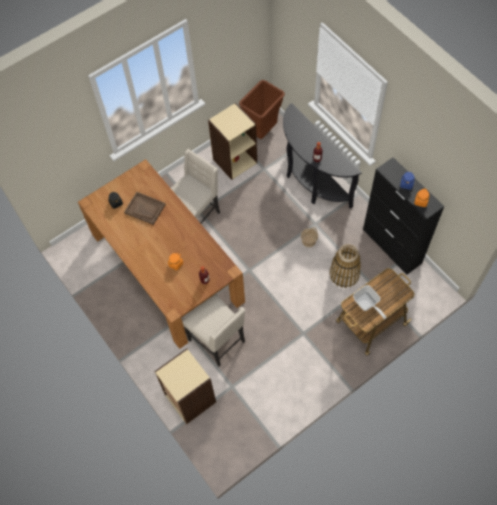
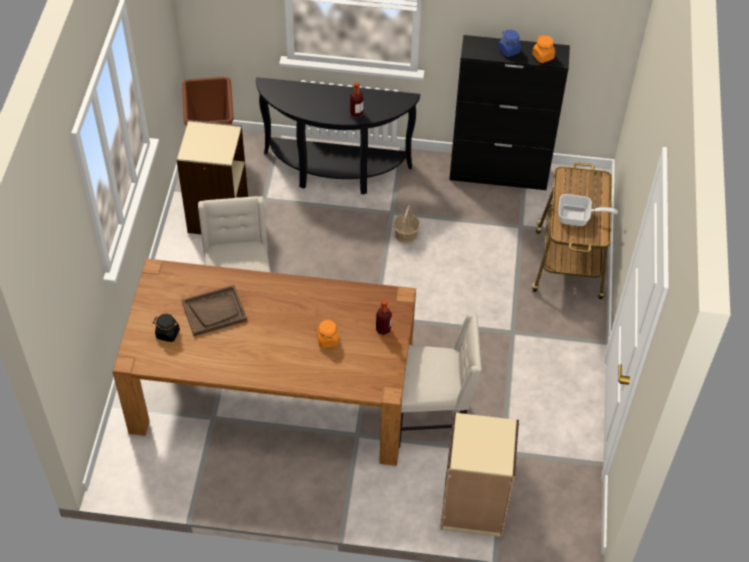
camera: 50 degrees left, 10 degrees down
basket [330,244,361,288] -> none

